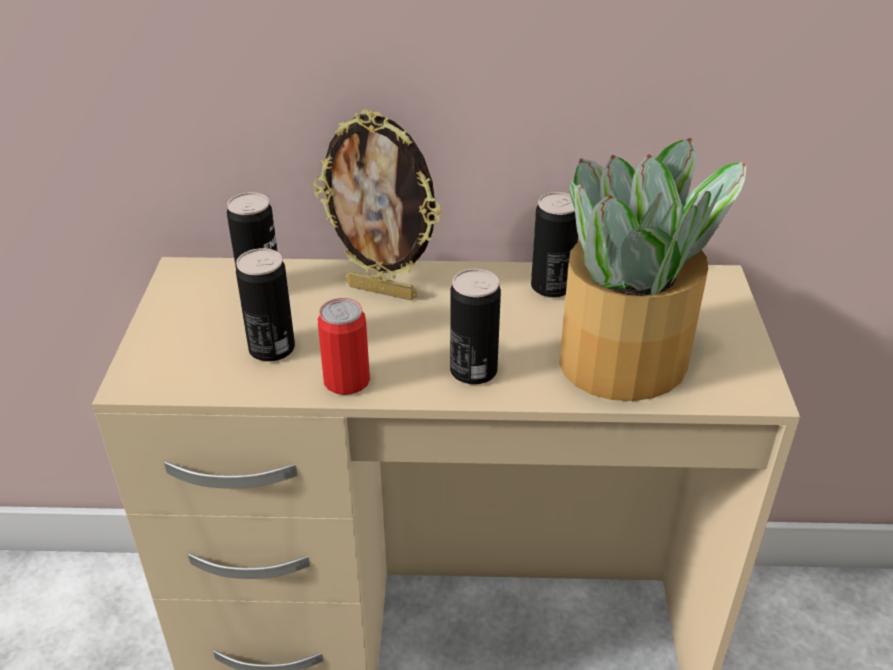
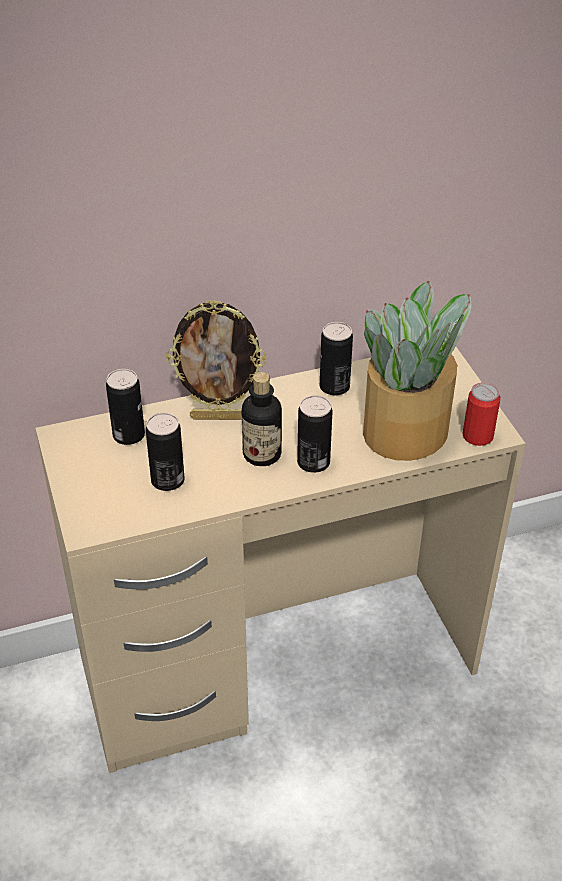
camera: 20 degrees left, 5 degrees up
can [318,298,370,395] -> can moved to [463,382,501,446]
none -> bottle [242,372,282,466]

